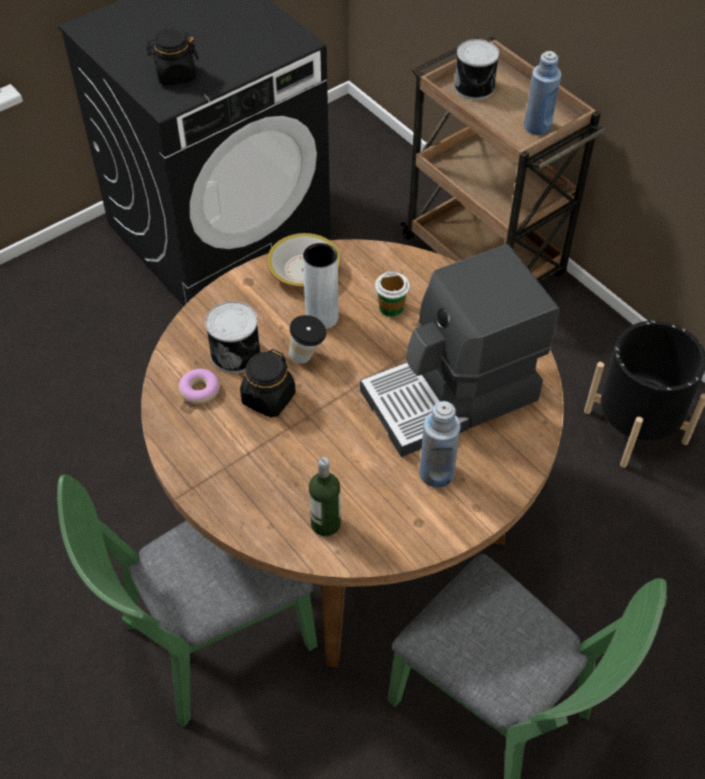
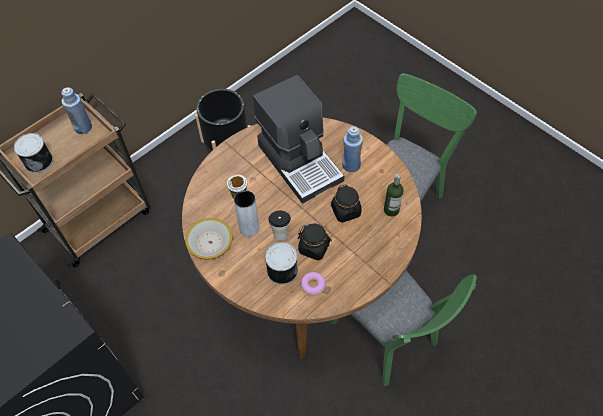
camera: 95 degrees left, 5 degrees up
black jar [146,28,199,85] -> black jar moved to [331,184,362,222]

